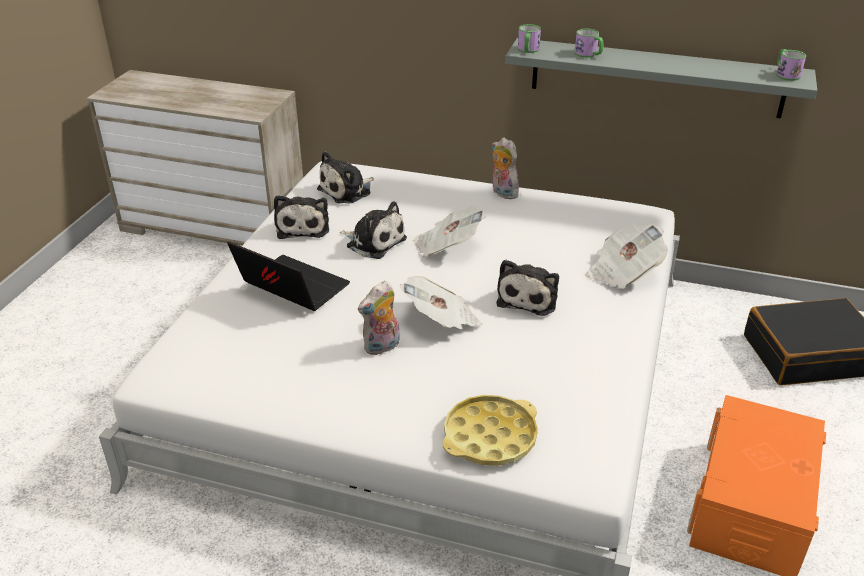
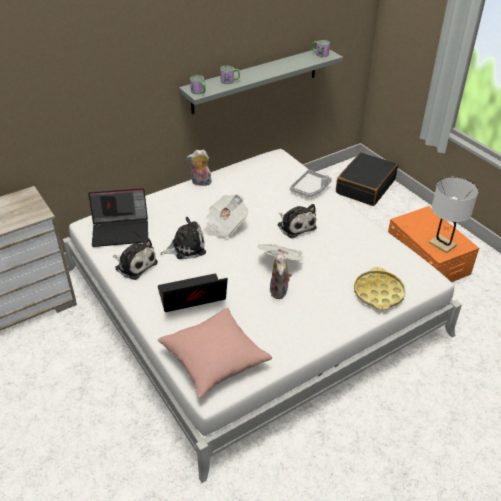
camera: 50 degrees left, 5 degrees up
plush toy [317,151,374,204] -> laptop [88,188,148,247]
newspaper [587,223,668,289] -> grey tray [290,170,332,197]
none -> pink pillow [158,308,272,399]
none -> white table lamp [429,177,478,253]

